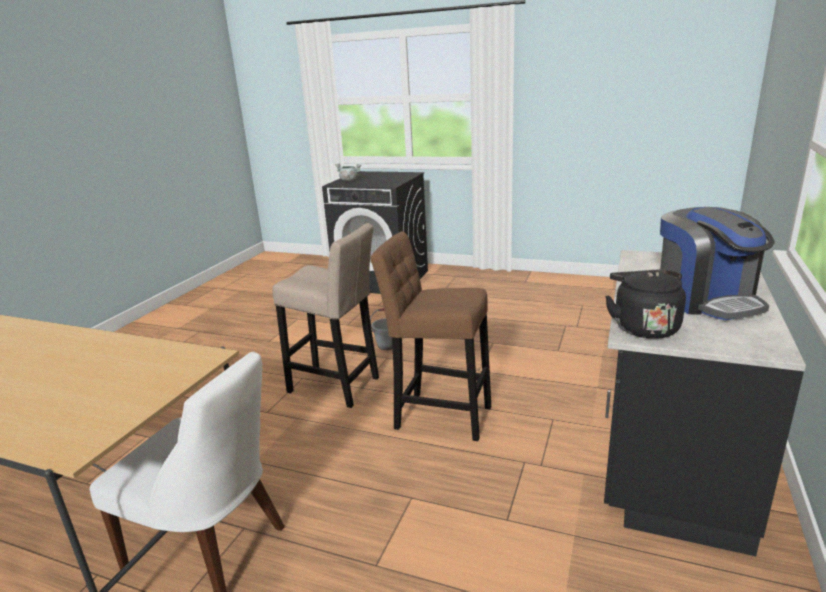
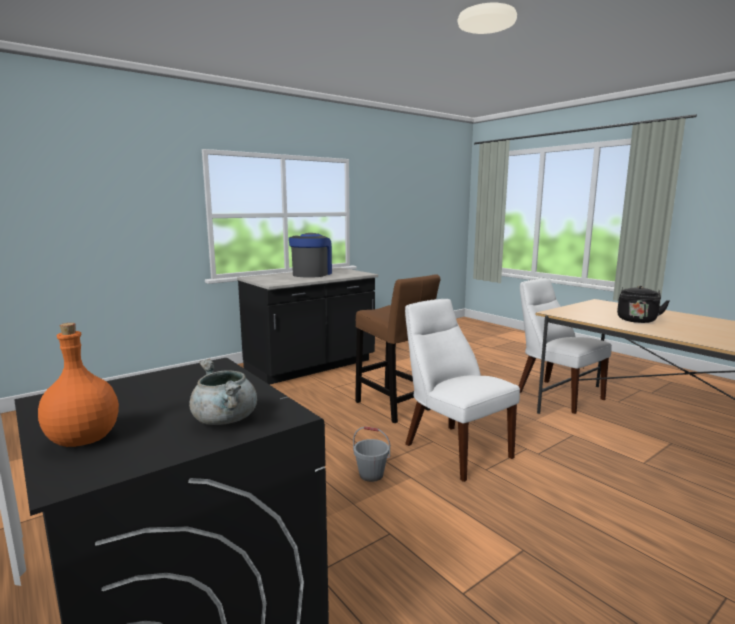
camera: 150 degrees left, 10 degrees down
beige stool [272,223,379,408] -> white chair [405,299,520,482]
black kettle [605,269,686,339] -> black kettle moved to [617,286,670,323]
none -> orange bottle [38,323,119,447]

